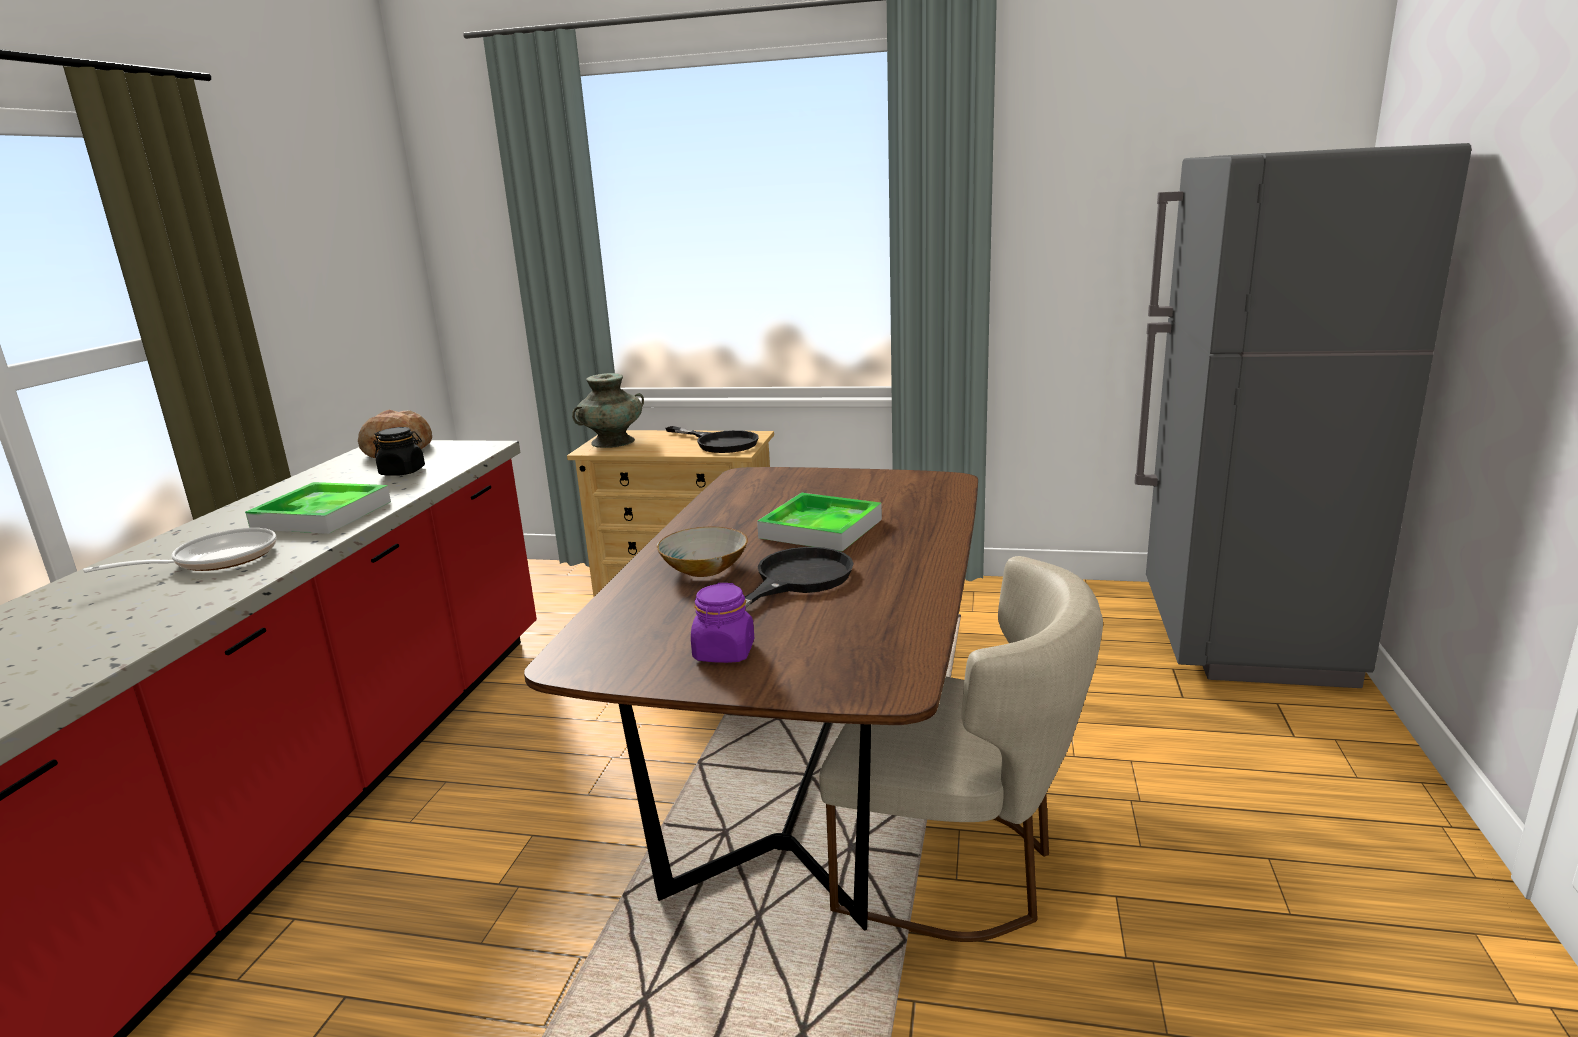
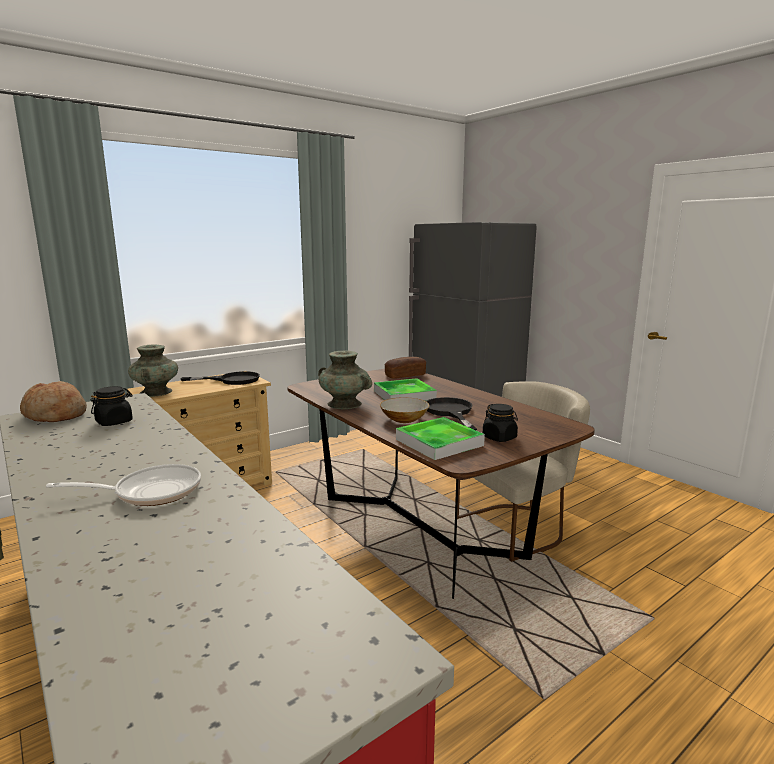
camera: 50 degrees left, 5 degrees down
frying pan [83,528,277,573] -> frying pan turned 75 degrees clockwise [46,464,201,506]
tray [245,482,391,534] -> tray moved to [396,417,485,460]
purple jar [691,583,754,663] -> black jar [483,404,518,442]
none -> turquoise vase [318,351,372,409]
none -> bread [385,357,426,379]

